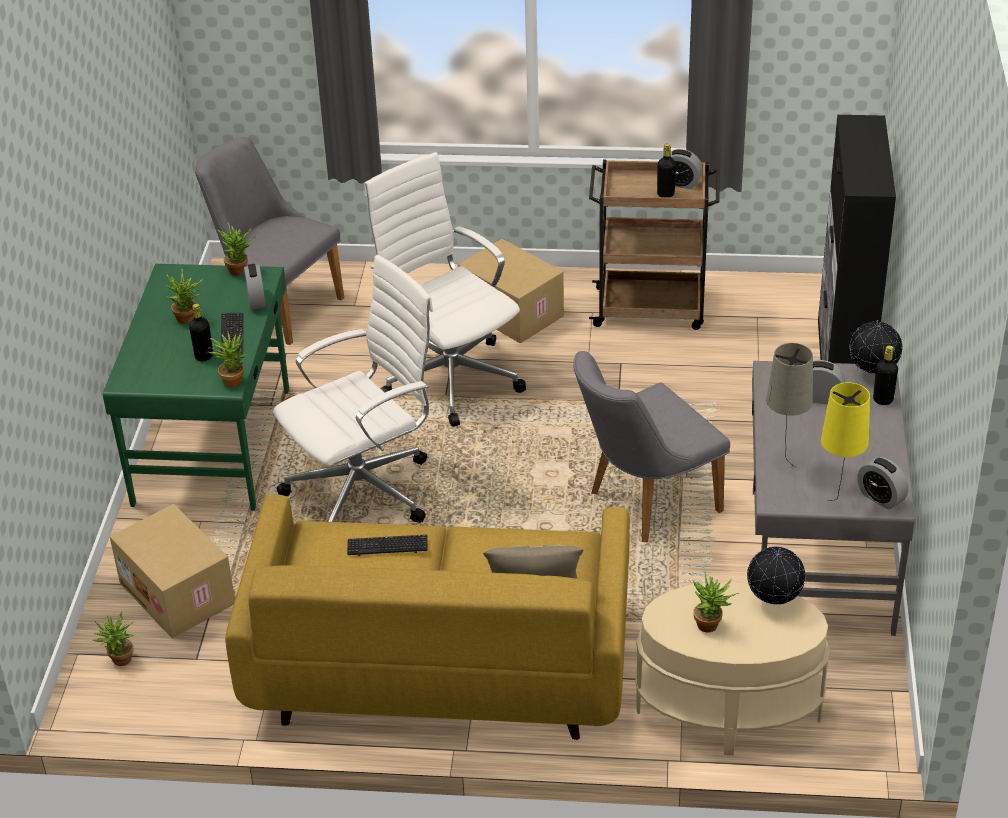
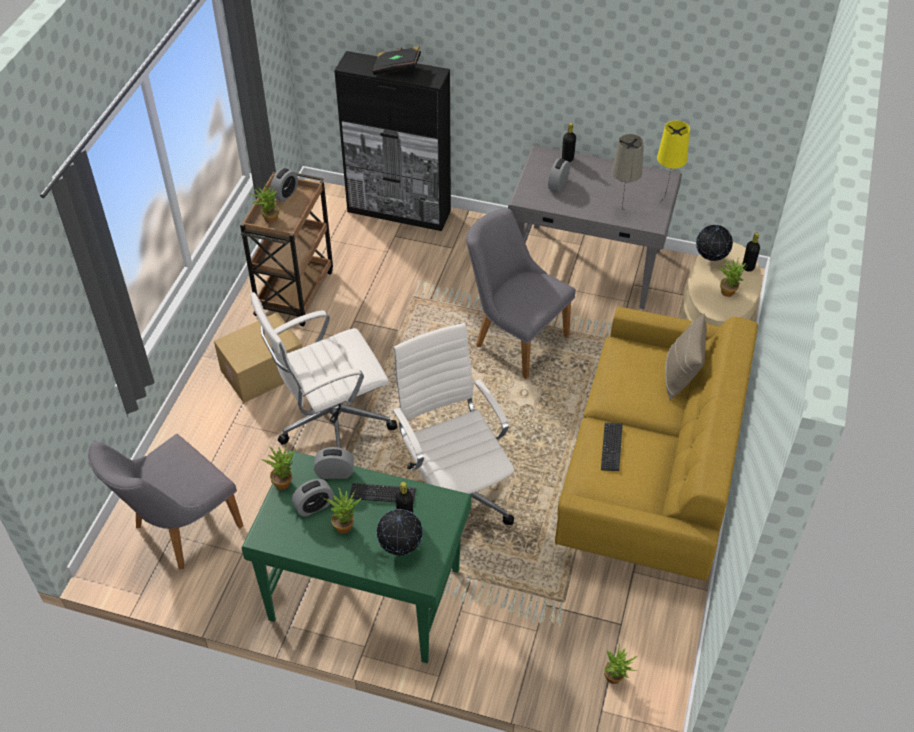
camera: 80 degrees left, 10 degrees up
cardboard box [110,504,235,638] -> none
potted plant [208,332,246,388] -> potted plant moved to [249,182,279,223]
grey chair [573,351,730,543] -> grey chair turned 150 degrees clockwise [466,208,576,379]
black bottle [657,143,676,197] -> black bottle moved to [742,233,760,272]
globe [849,320,902,375] -> globe moved to [377,509,423,555]
alarm clock [858,457,908,510] -> alarm clock moved to [292,479,334,517]
none -> black book [372,46,421,75]

